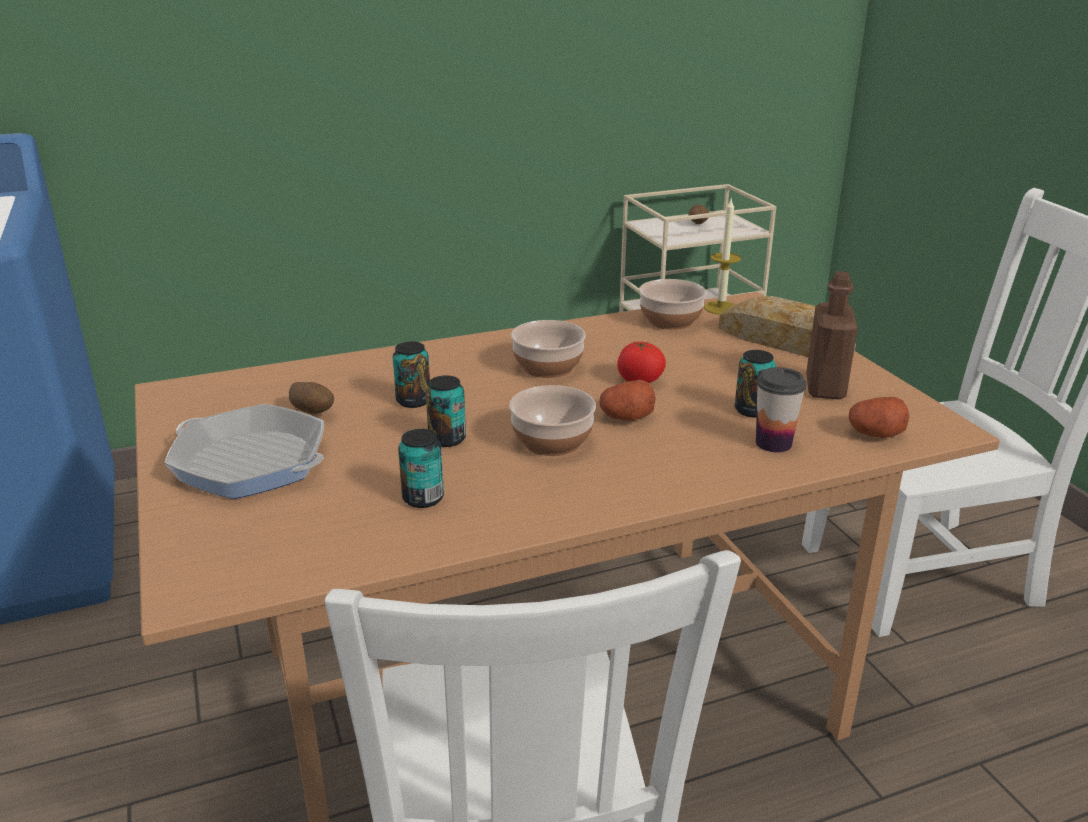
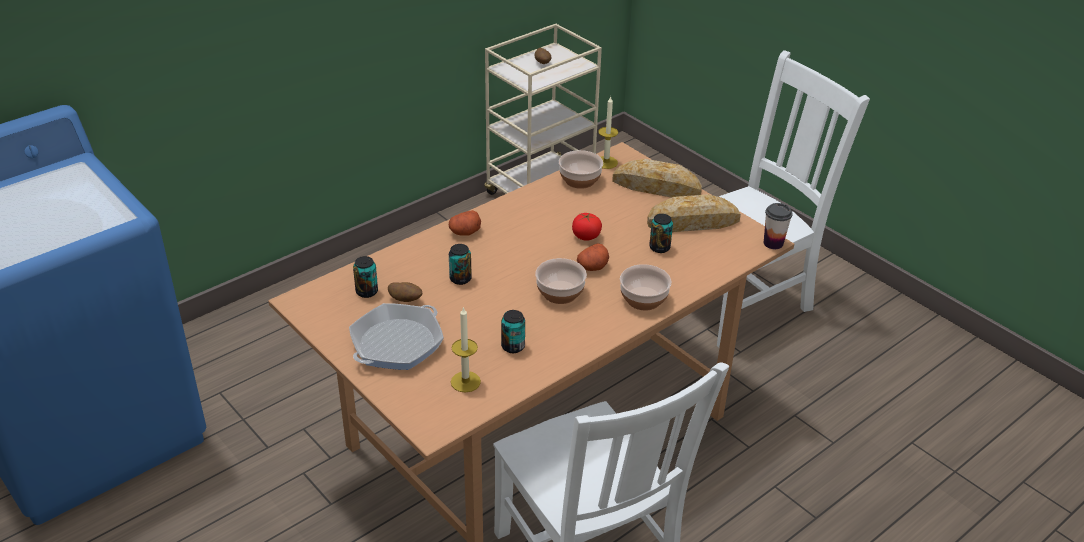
camera: 20 degrees left, 10 degrees up
frying pan [164,404,324,499] -> frying pan turned 60 degrees counterclockwise [349,303,444,370]
can [426,375,466,447] -> can moved to [353,256,378,298]
bowl [511,320,586,378] -> bowl moved to [620,264,671,311]
cup [756,367,807,453] -> cup moved to [764,203,793,249]
brown bottle [806,271,858,399] -> bread [647,194,741,232]
potato [849,397,909,438] -> potato moved to [449,210,481,235]
none -> candle [451,306,481,393]

